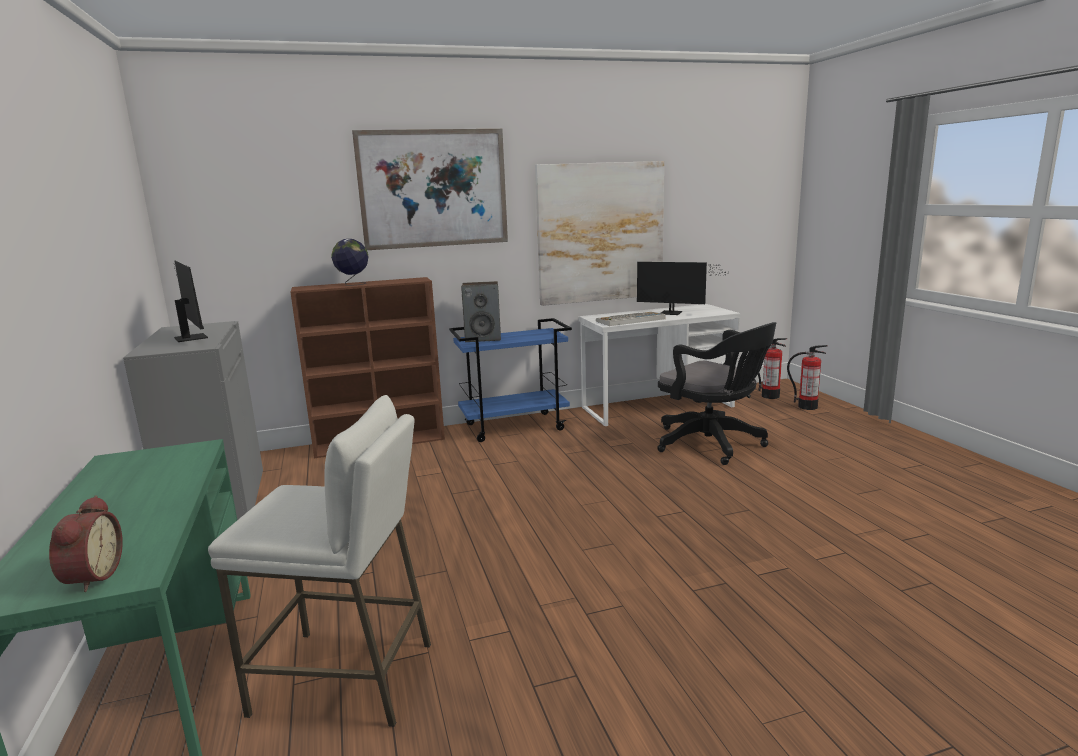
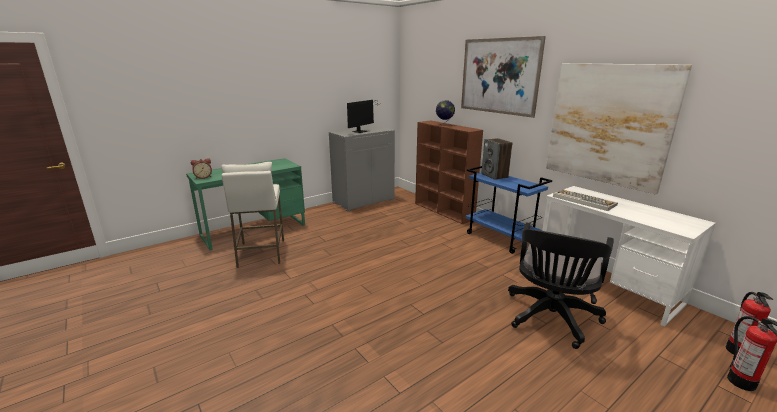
camera: 70 degrees right, 5 degrees up
monitor [637,262,724,315] -> none

